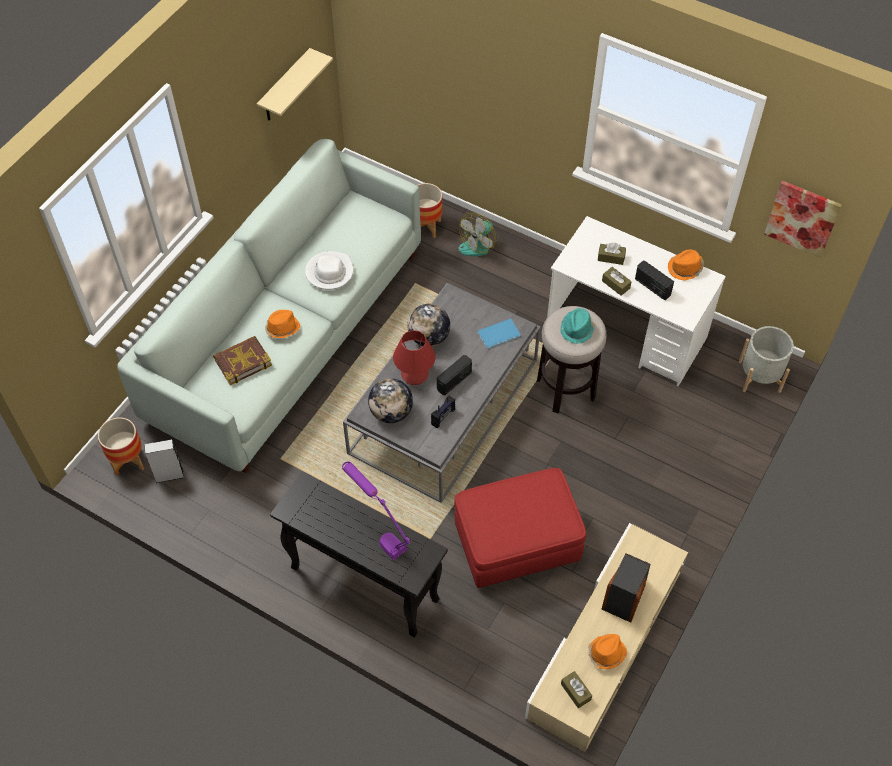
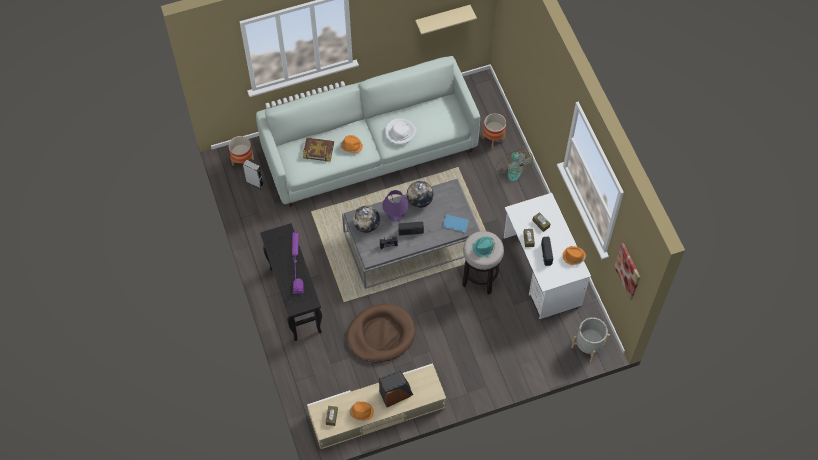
camera: 40 degrees right, 5 degrees up
red table lamp [393,330,435,385] -> purple table lamp [382,190,409,222]
red ottoman [454,468,586,588] -> brown dog bed [347,304,415,363]
fan [458,213,499,256] -> fan turned 105 degrees counterclockwise [495,151,533,182]

